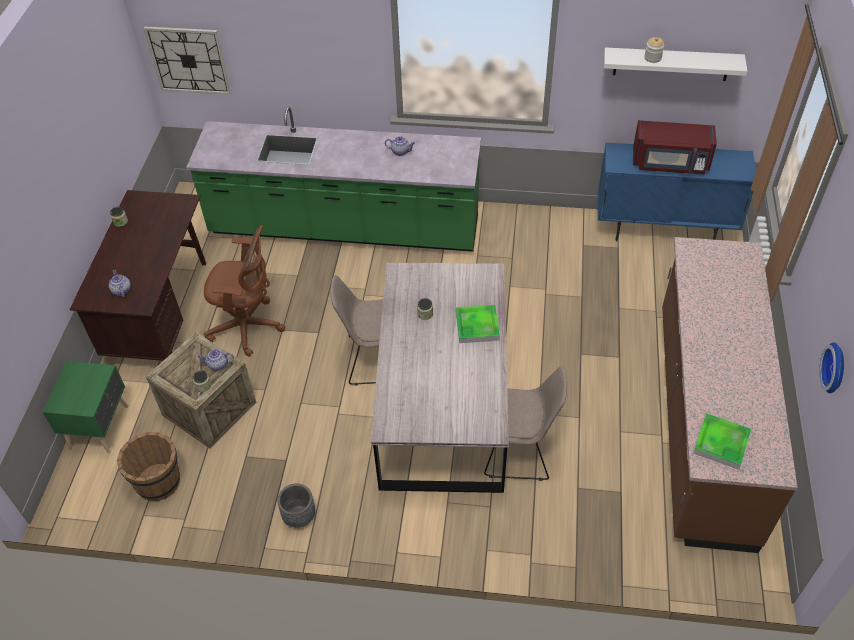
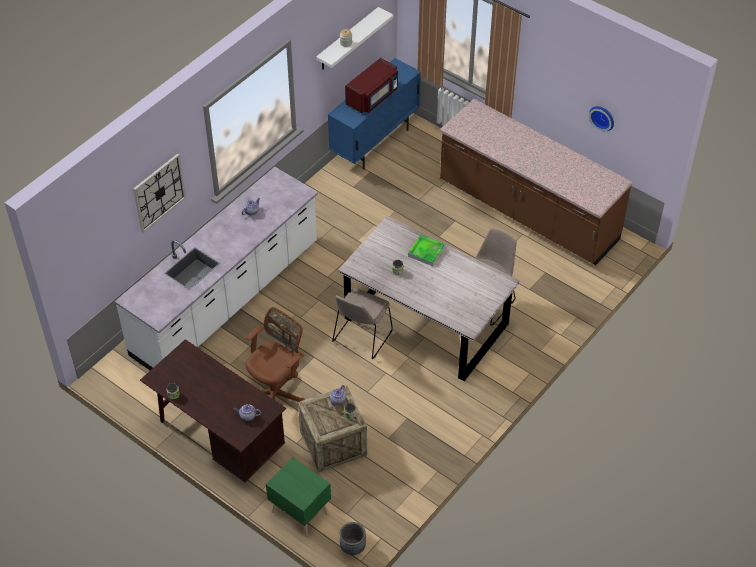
camera: 60 degrees left, 0 degrees up
brown bucket [117,432,180,501] -> none
wall clock [143,27,231,95] -> wall clock moved to [133,153,186,233]
green counter [186,107,481,252] -> white counter [115,167,318,370]
grey planter [277,484,316,528] -> grey planter moved to [340,522,366,555]
tray [693,413,752,470] -> none

